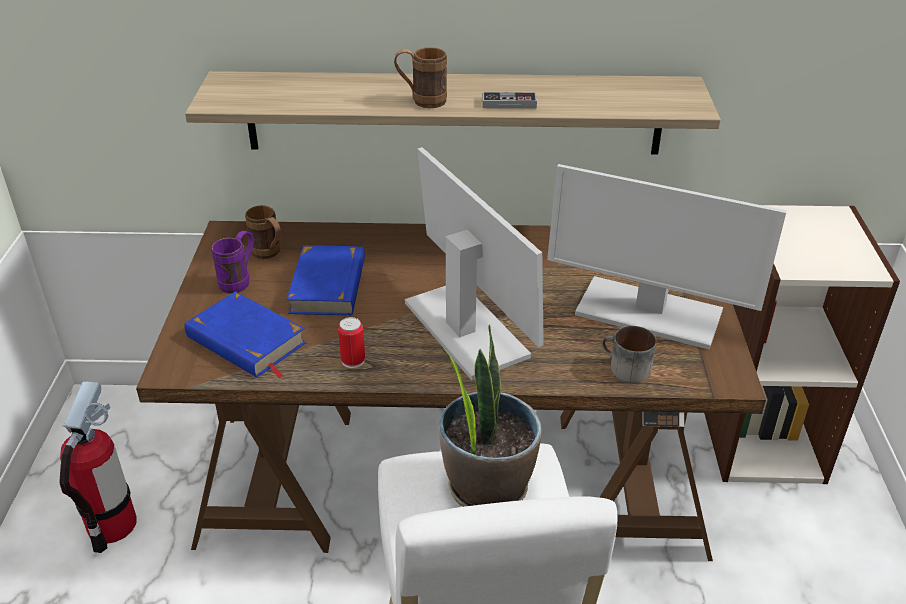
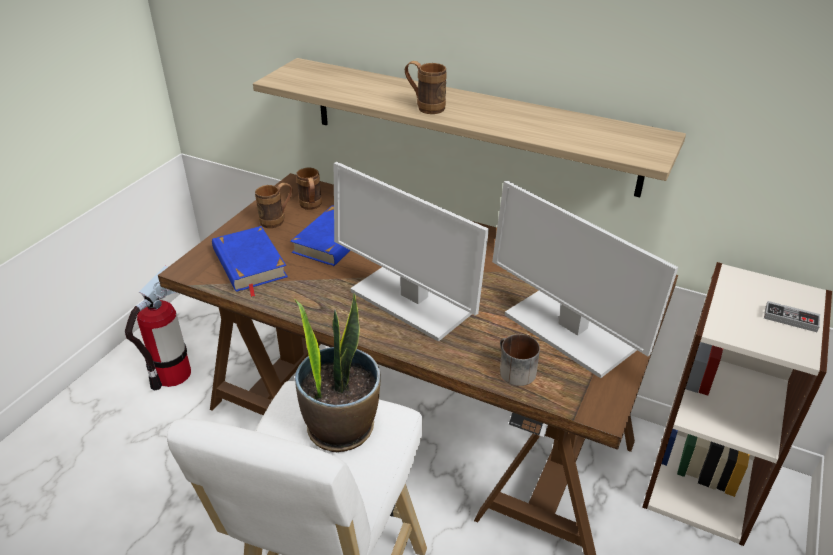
camera: 25 degrees right, 0 degrees up
purple mug [211,231,254,293] -> brown mug [255,183,293,228]
can [338,317,365,368] -> none
monitor [405,147,544,380] -> monitor turned 135 degrees clockwise [334,162,489,342]
game controller [482,91,537,109] -> game controller moved to [764,301,820,332]

